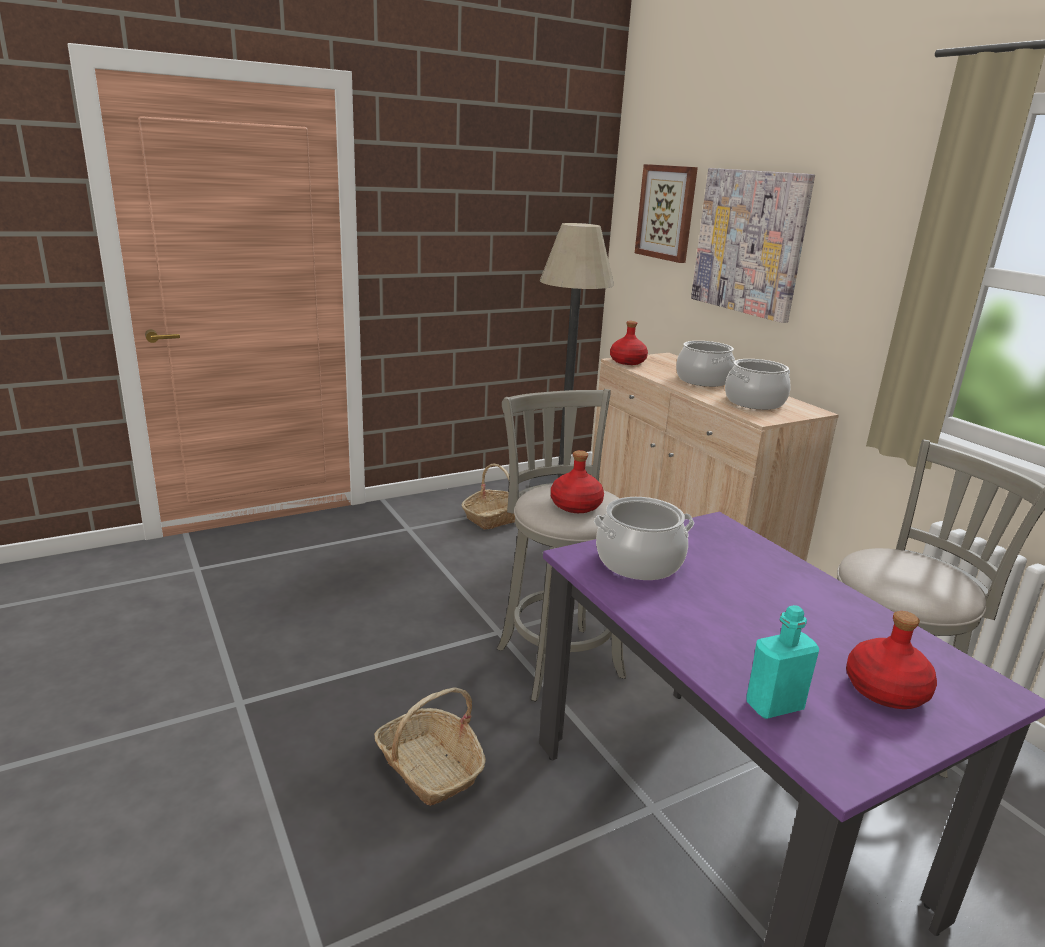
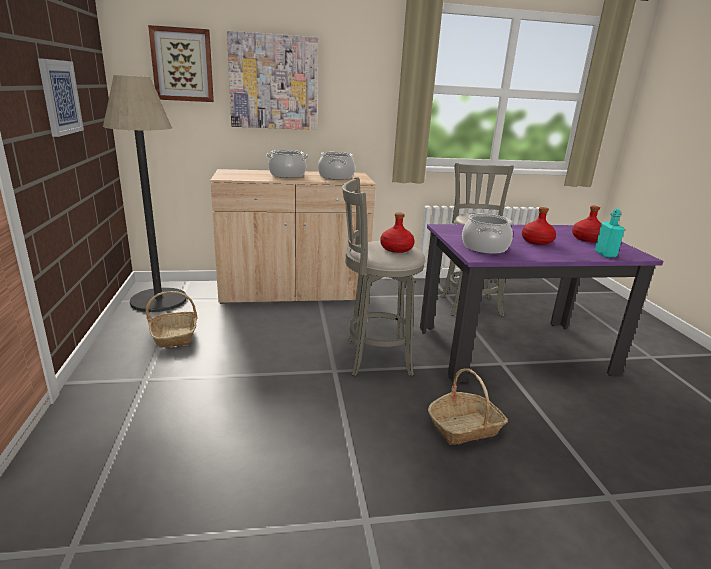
camera: 70 degrees left, 0 degrees up
red bottle [610,321,648,365] -> red bottle moved to [522,207,556,245]
none -> picture [38,58,84,137]

